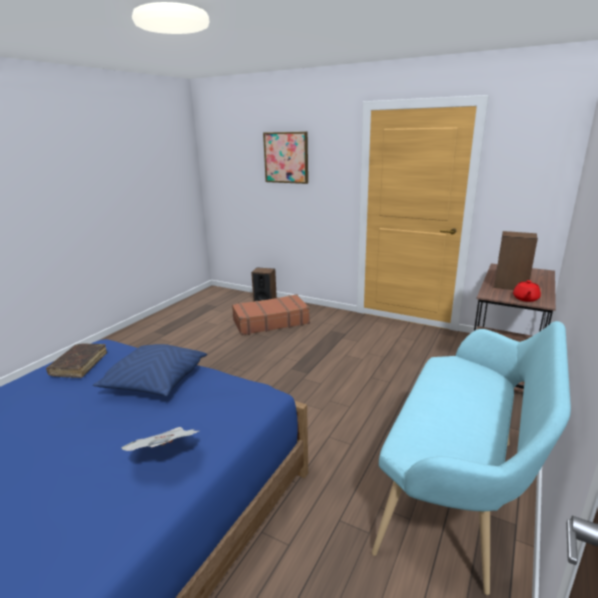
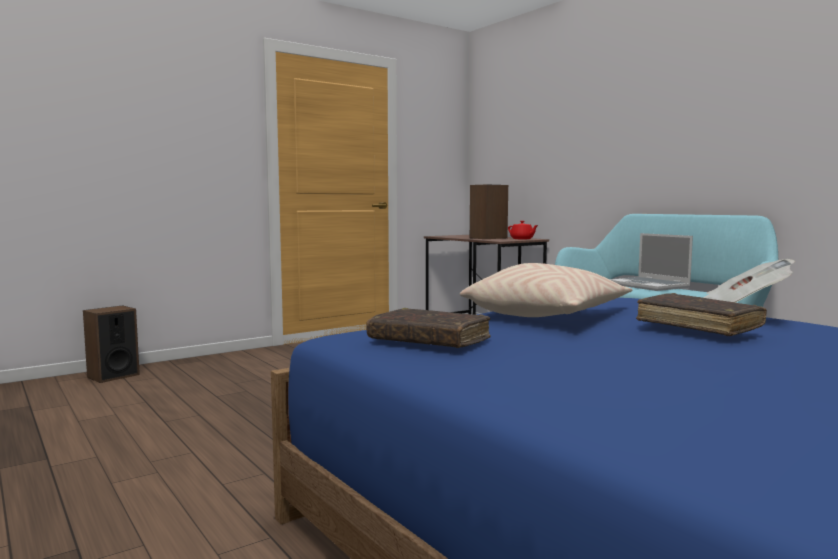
camera: 65 degrees left, 15 degrees down
blue pillow [93,344,207,396] -> beige pillow [460,263,632,317]
brown suitcase [232,294,310,335] -> none
picture [263,132,308,184] -> none
none -> laptop [610,233,693,291]
none -> brown book [636,293,767,336]

